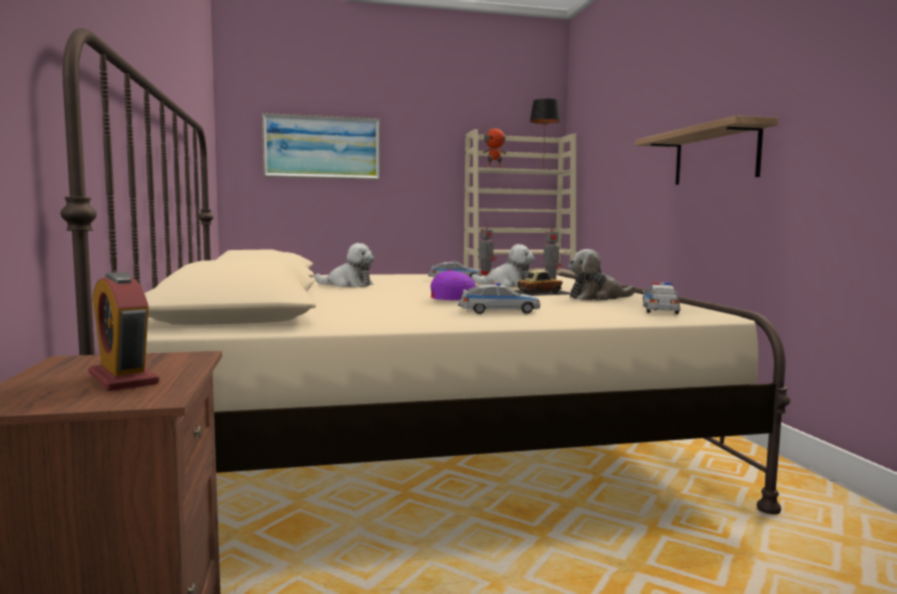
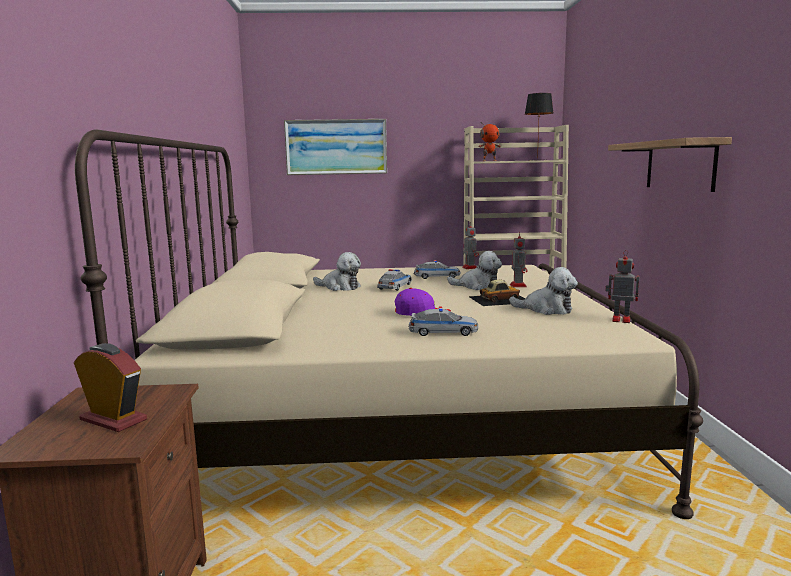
camera: 10 degrees right, 5 degrees up
alarm clock [88,272,159,391] -> alarm clock turned 150 degrees clockwise [74,343,147,432]
plush toy [568,249,636,300] -> plush toy turned 150 degrees counterclockwise [509,267,578,315]
toy car [642,282,681,314] -> toy car moved to [377,269,412,291]
none -> toy robot [605,250,639,323]

